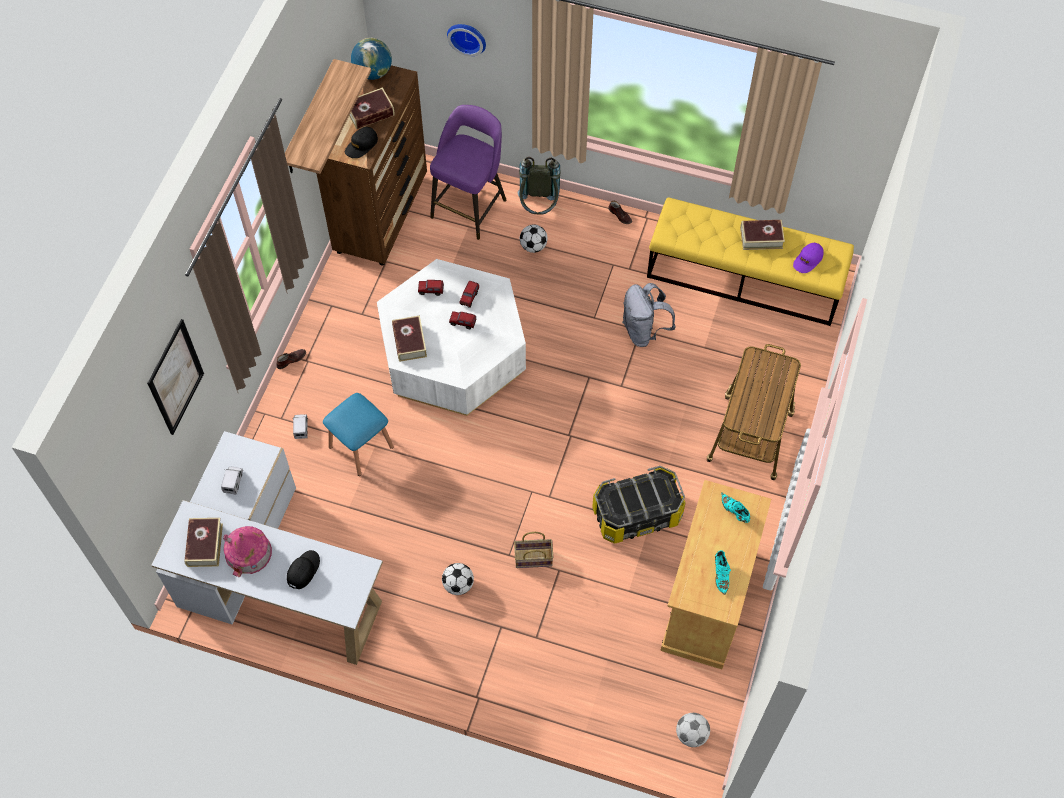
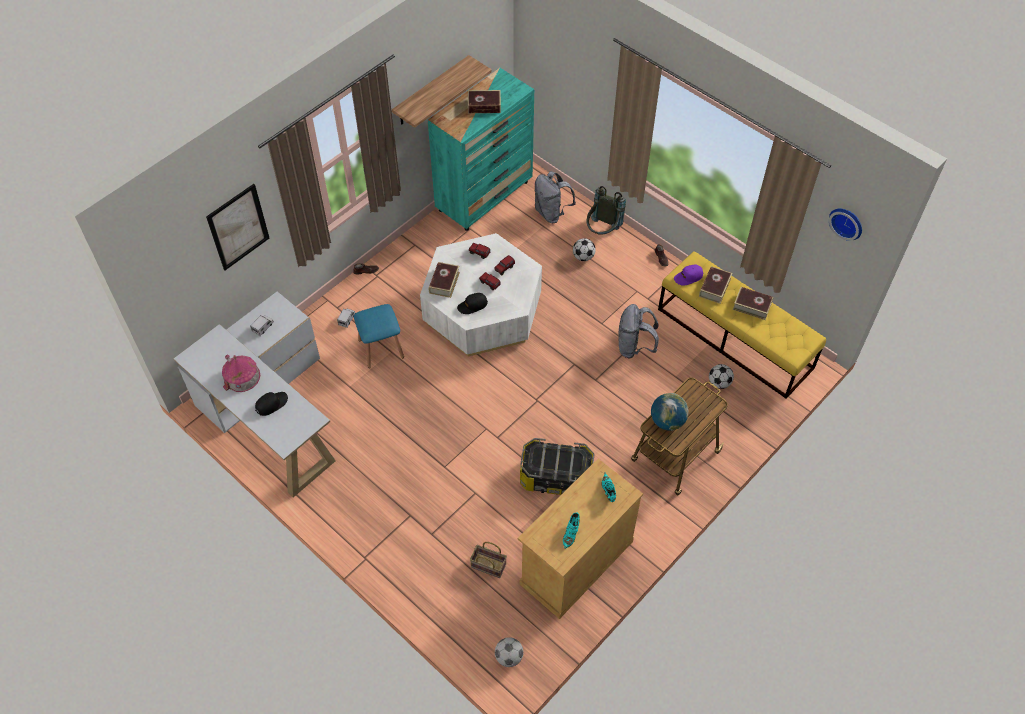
camera: 25 degrees right, 5 degrees down
book [184,518,223,567] -> book moved to [699,266,732,304]
brown dresser [316,65,427,265] -> turquoise dresser [428,68,534,231]
black cap [345,127,378,158] -> black cap moved to [457,293,488,314]
globe [351,38,392,80] -> globe moved to [651,393,689,431]
purple stool [430,105,506,240] -> grey backpack [535,171,576,223]
football [442,563,474,595] -> football moved to [709,364,734,389]
wall clock [447,24,486,57] -> wall clock moved to [829,208,862,241]
basket [514,532,553,568] -> basket moved to [470,542,507,578]
purple cap [793,243,824,273] -> purple cap moved to [674,265,703,286]

